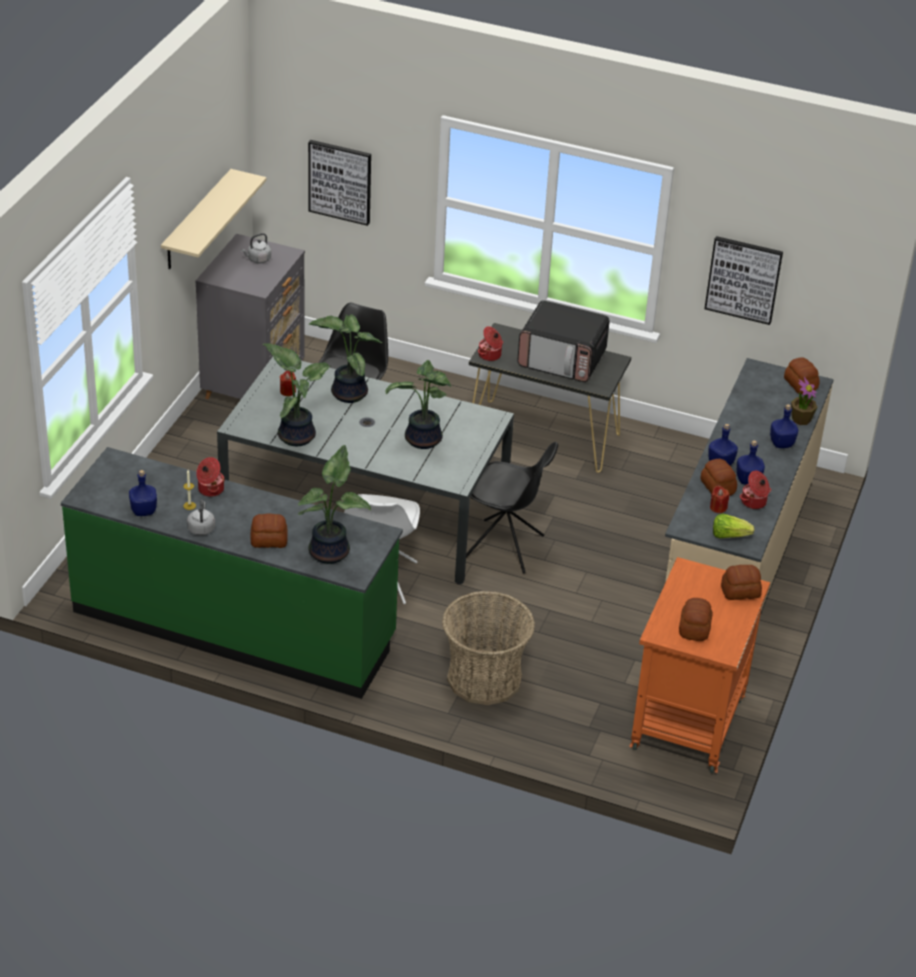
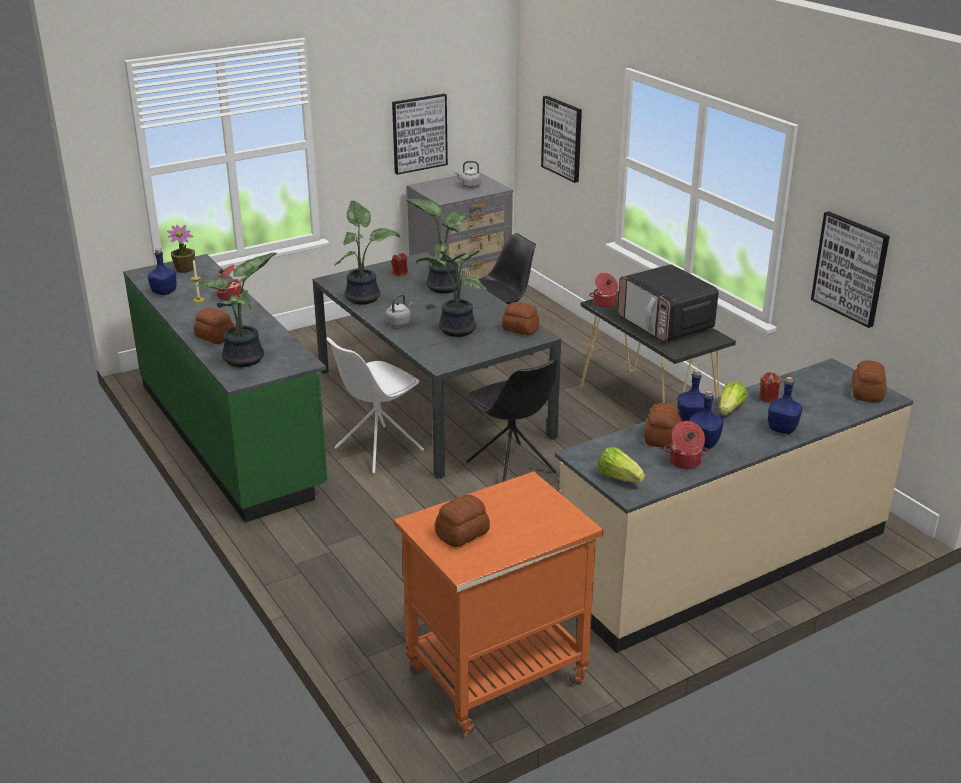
camera: 40 degrees right, 10 degrees down
beige shelf [161,169,267,269] -> picture [392,94,448,175]
grey kettle [187,500,215,535] -> grey kettle moved to [385,294,413,327]
basket [442,591,535,705] -> none
red candle [710,486,729,513] -> red candle moved to [759,372,780,403]
bread [721,565,762,600] -> bread moved to [502,302,539,335]
potted plant [791,377,817,425] -> potted plant moved to [167,225,195,273]
none -> lettuce [719,381,748,415]

